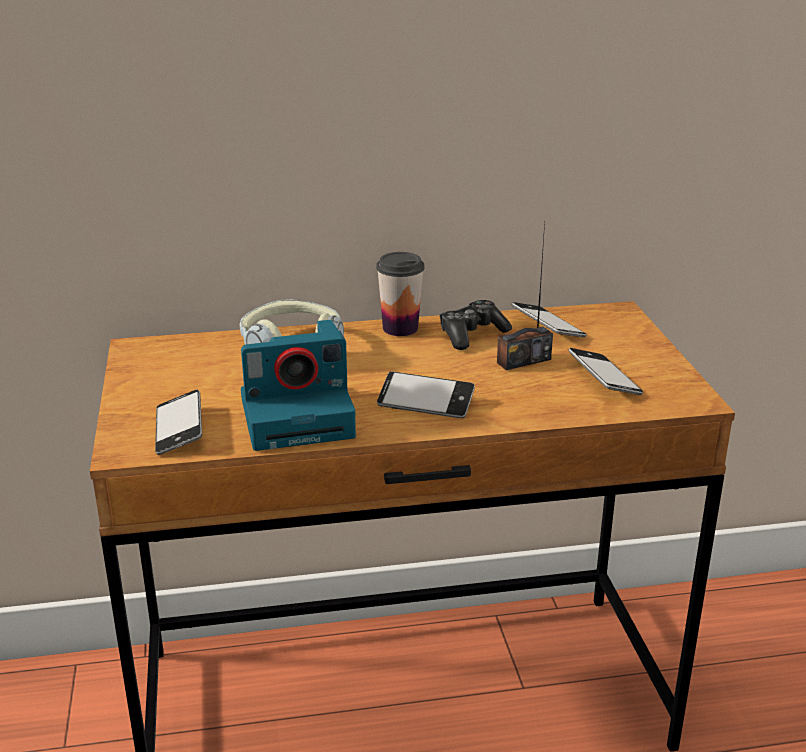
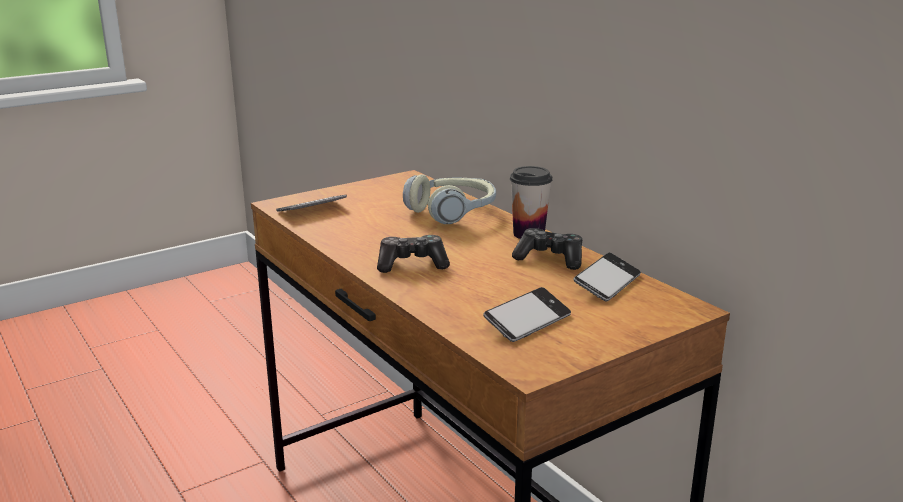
camera: 65 degrees right, 5 degrees down
camera [241,320,356,451] -> none
phone [377,372,475,418] -> game controller [377,235,450,273]
radio [497,222,553,370] -> none

